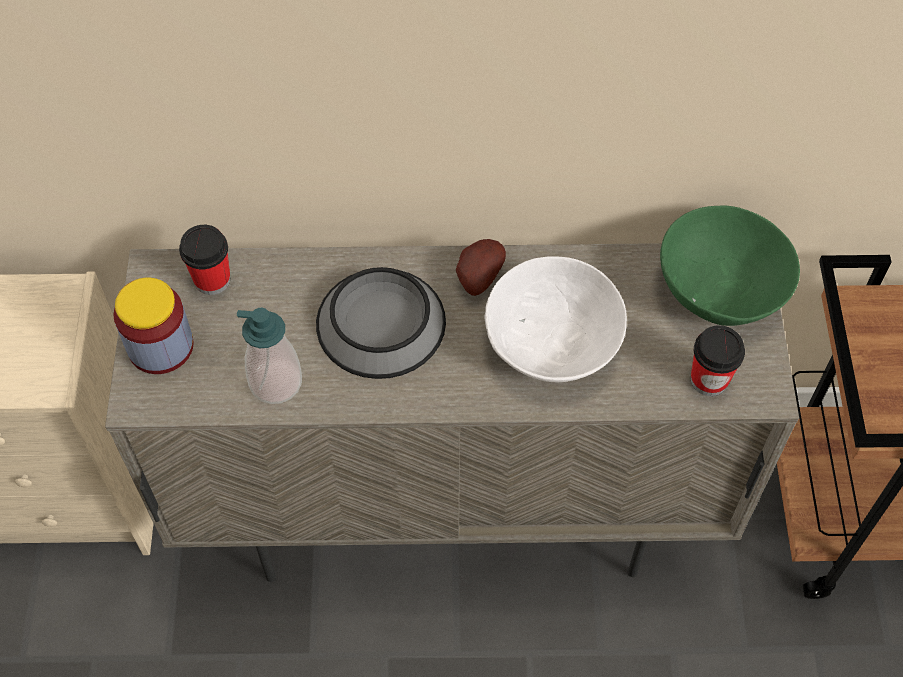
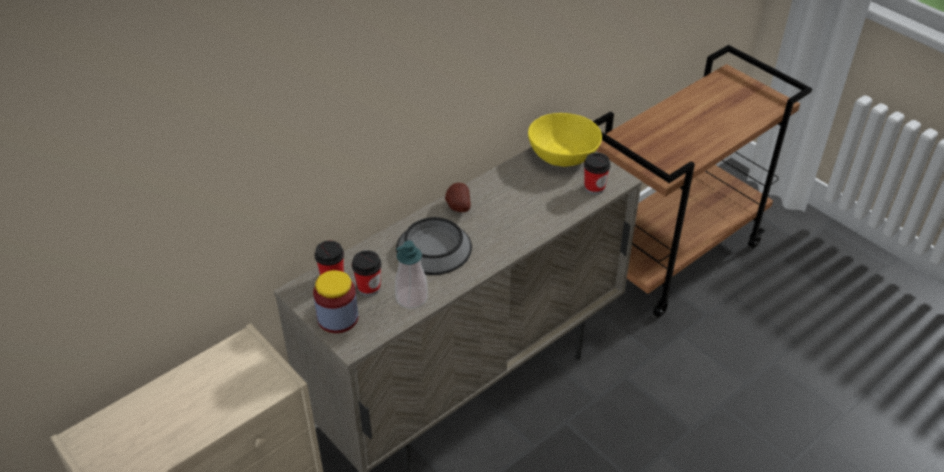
camera: 40 degrees left, 15 degrees down
white bowl [484,256,627,382] -> none
green bowl [660,205,800,326] -> yellow bowl [528,113,602,167]
none -> cup [352,250,382,296]

